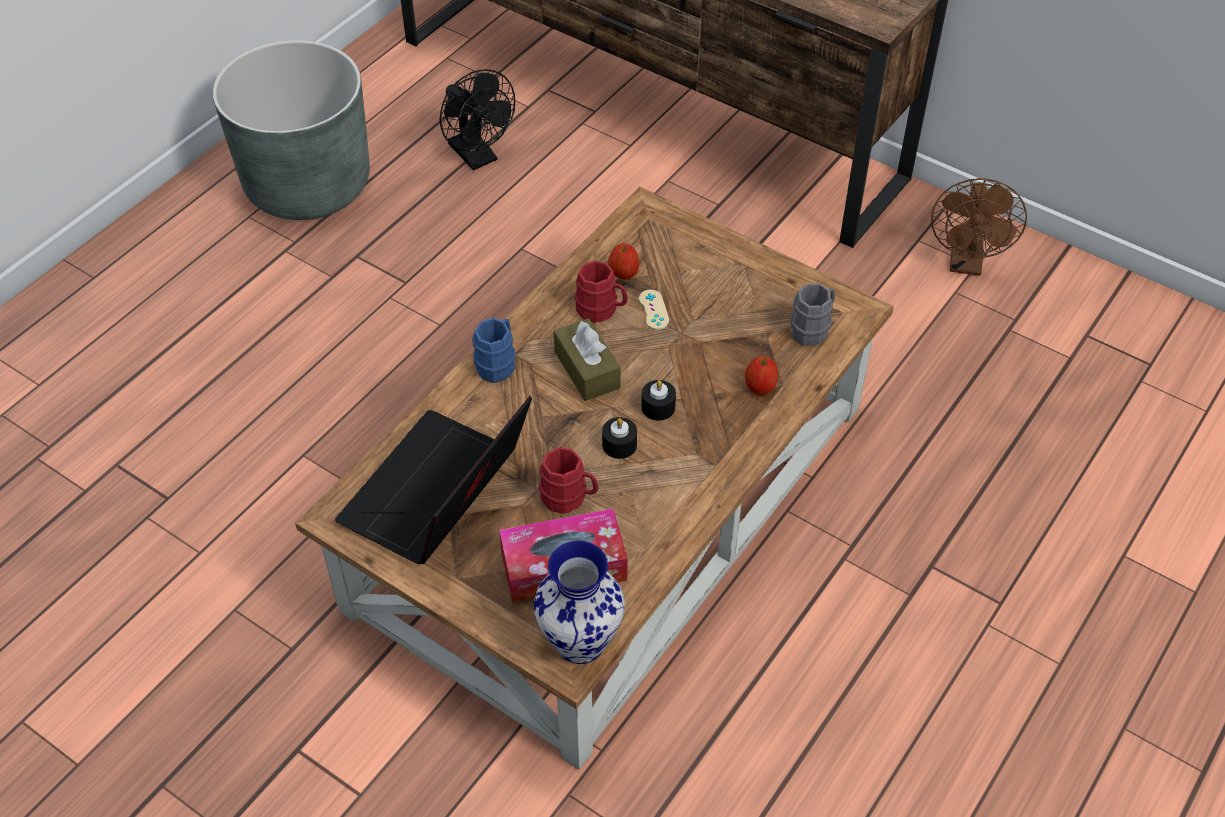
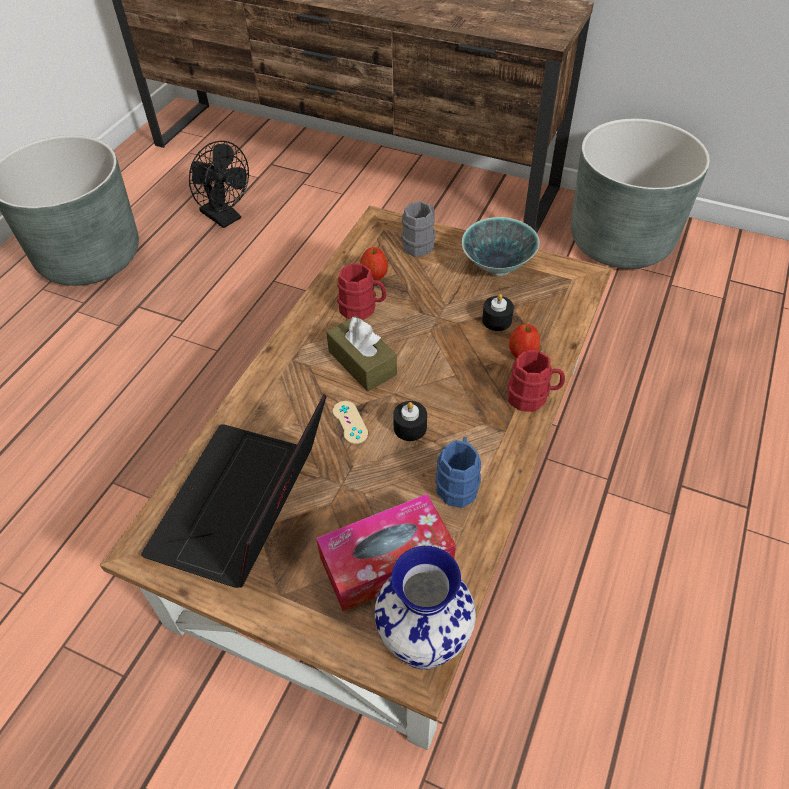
camera: 10 degrees left, 0 degrees up
blue mug [472,318,516,383] -> blue mug moved to [436,437,481,508]
red mug [539,447,598,514] -> red mug moved to [507,350,565,412]
beige game controller [639,290,669,330] -> beige game controller moved to [333,401,368,444]
black candle [641,380,676,421] -> black candle moved to [482,294,514,331]
grey mug [790,283,835,346] -> grey mug moved to [401,201,436,257]
brown fan [931,178,1027,276] -> grey planter [571,118,710,269]
none -> bowl [462,217,539,276]

